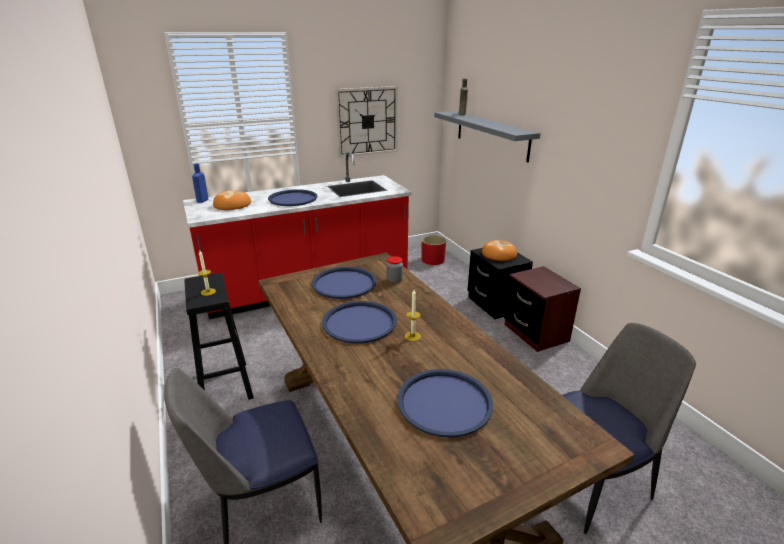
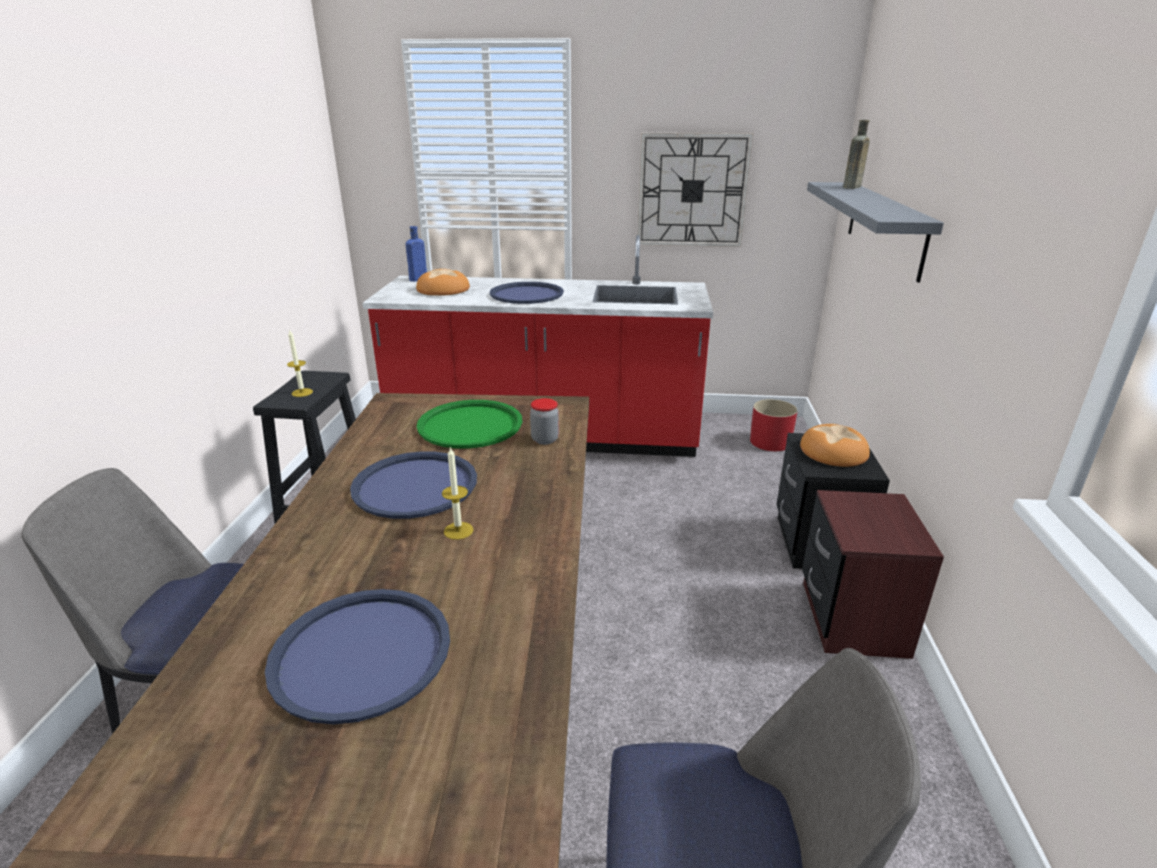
camera: 30 degrees right, 0 degrees up
blue tray [312,267,377,299] -> green tray [416,400,522,448]

